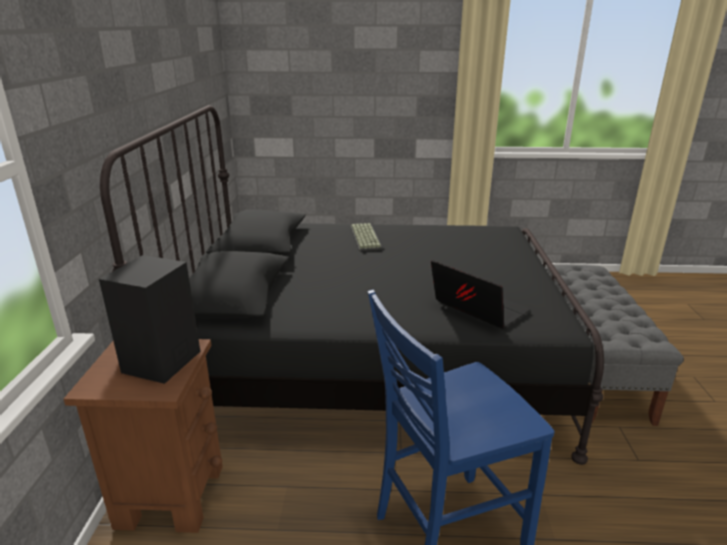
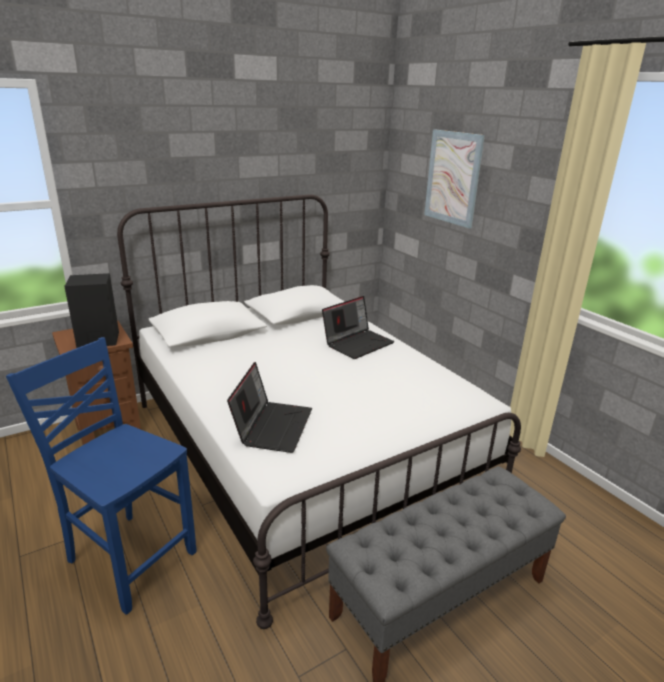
camera: 55 degrees right, 0 degrees up
black bed [100,105,604,465] -> white bed [117,195,521,629]
keyboard [350,223,383,251] -> laptop [322,296,394,359]
none -> picture [424,129,485,229]

